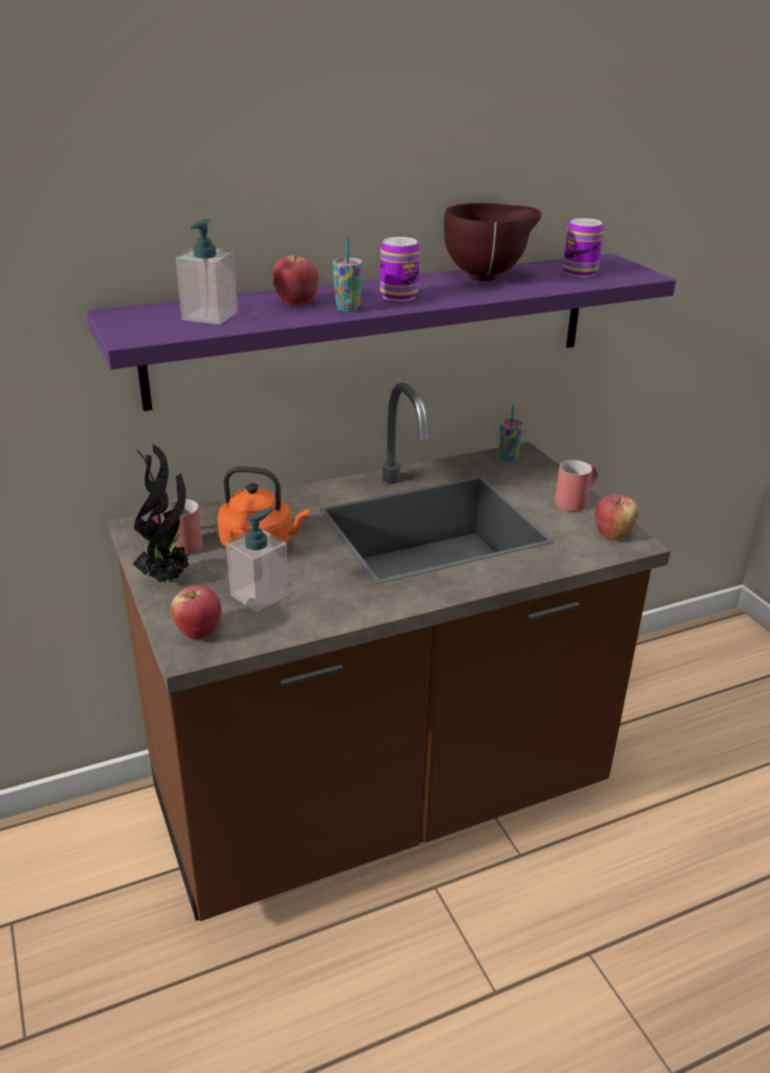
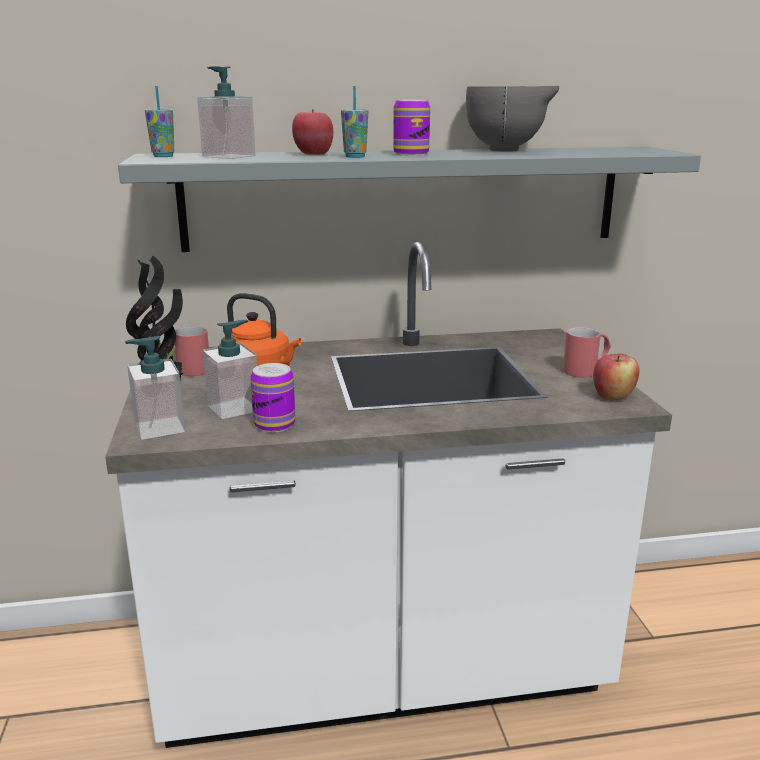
camera: 15 degrees right, 10 degrees down
purple shelf [86,253,676,411] -> grey shelf [118,147,701,252]
brown counter [108,383,671,921] -> white counter [105,242,672,748]
apple [171,585,222,640] -> soap dispenser [125,336,185,440]
brown bowl [444,203,541,281] -> grey bowl [466,86,559,152]
cup [499,406,523,462] -> cup moved to [145,86,175,157]
can [563,218,604,277] -> can moved to [250,363,295,432]

